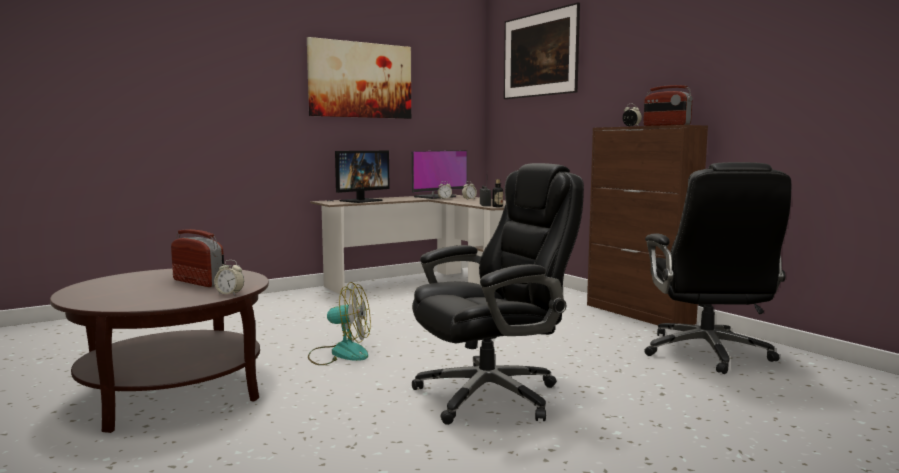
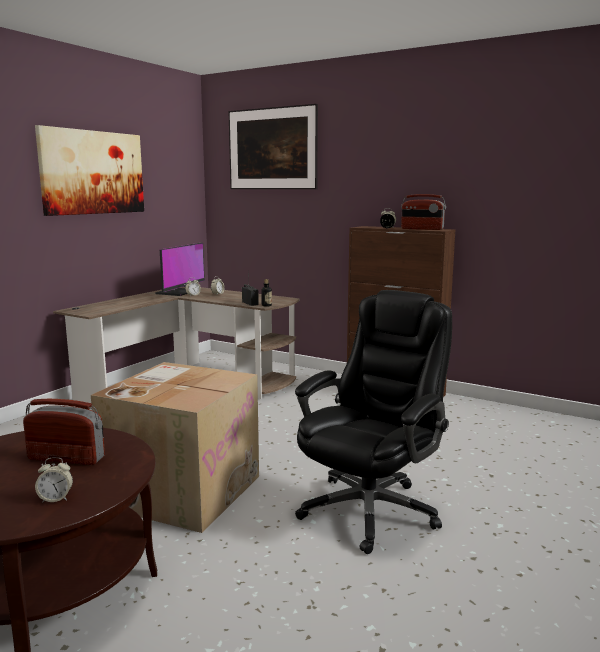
camera: 25 degrees left, 5 degrees up
alarm clock [214,260,244,295] -> alarm clock moved to [35,457,73,503]
fan [308,282,371,365] -> cardboard box [91,362,259,533]
monitor [335,151,390,203] -> none
black office chair [644,162,791,374] -> none

